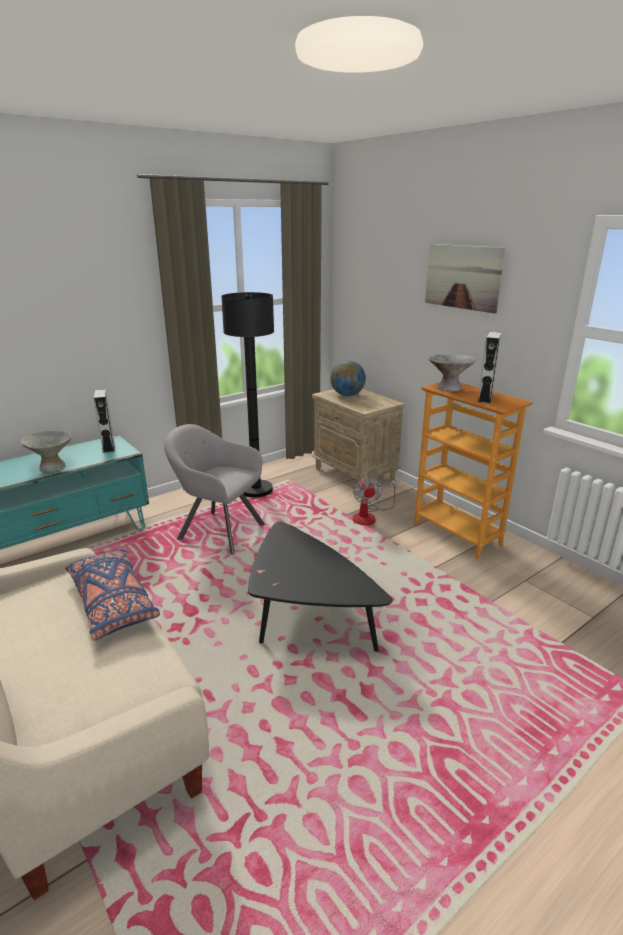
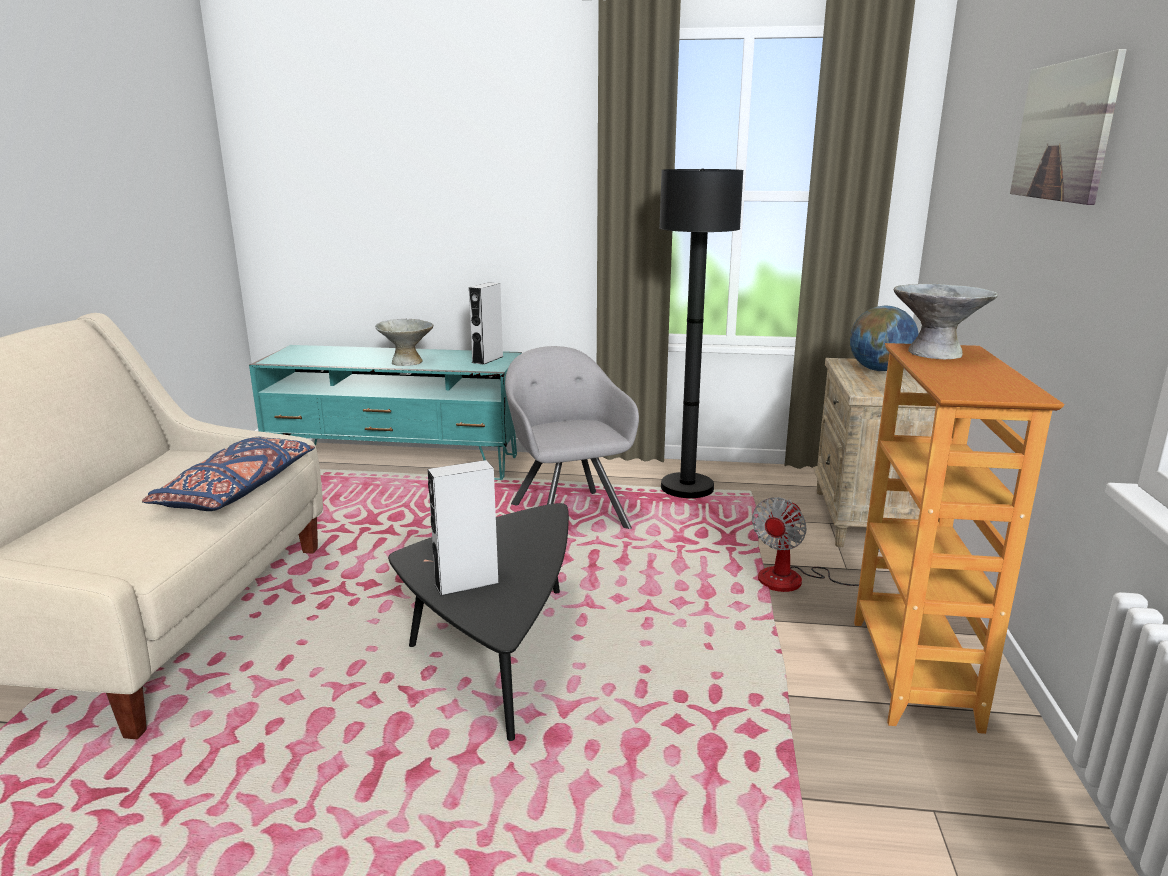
camera: 45 degrees right, 5 degrees down
grey speaker [478,332,501,403] -> grey speaker moved to [428,460,500,596]

